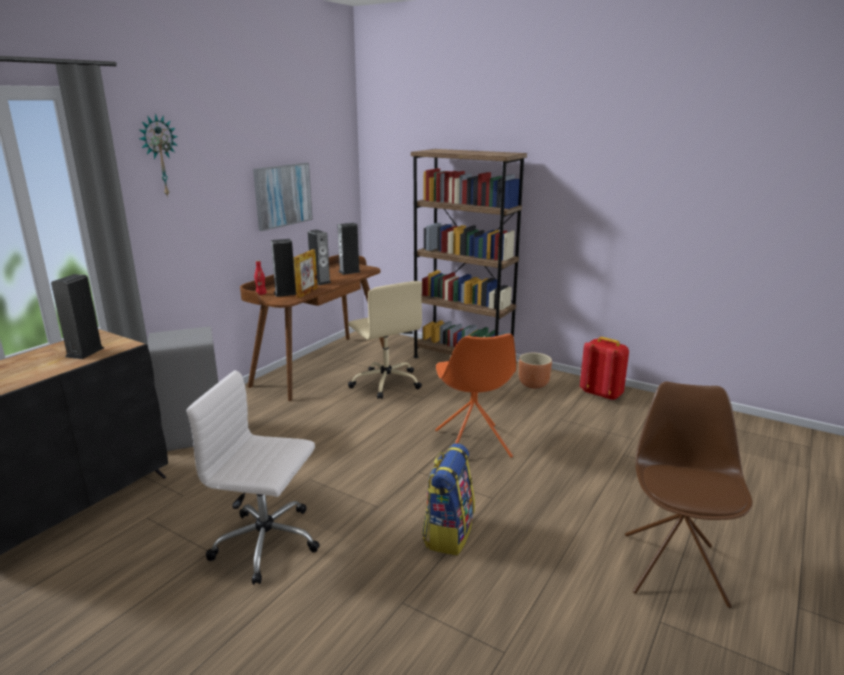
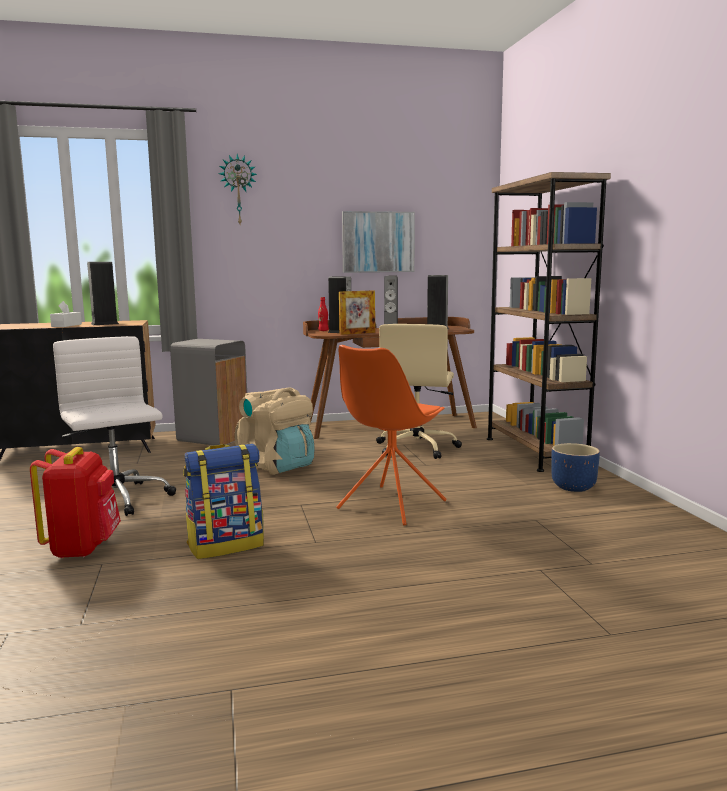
camera: 45 degrees right, 10 degrees down
brown planter [519,353,552,388] -> blue planter [551,443,600,492]
red backpack [580,337,629,400] -> red backpack moved to [30,447,121,559]
brown chair [625,382,753,608] -> none
none -> white tissue box [50,301,82,327]
none -> beige backpack [235,387,314,475]

